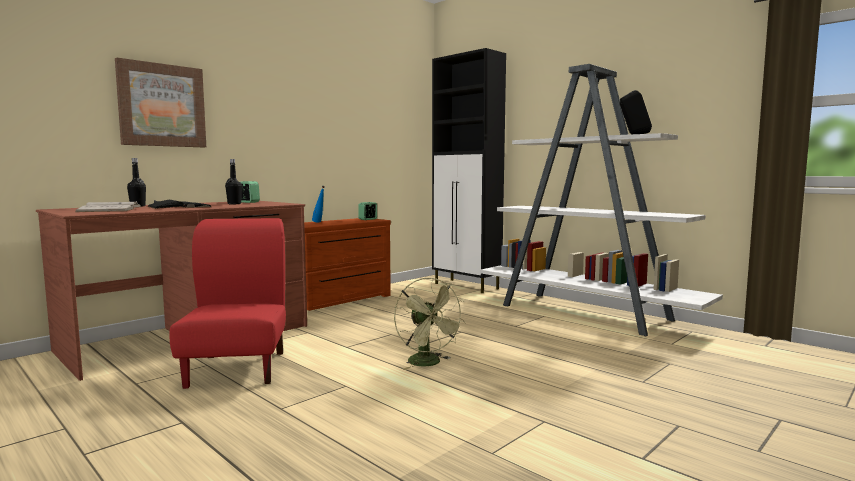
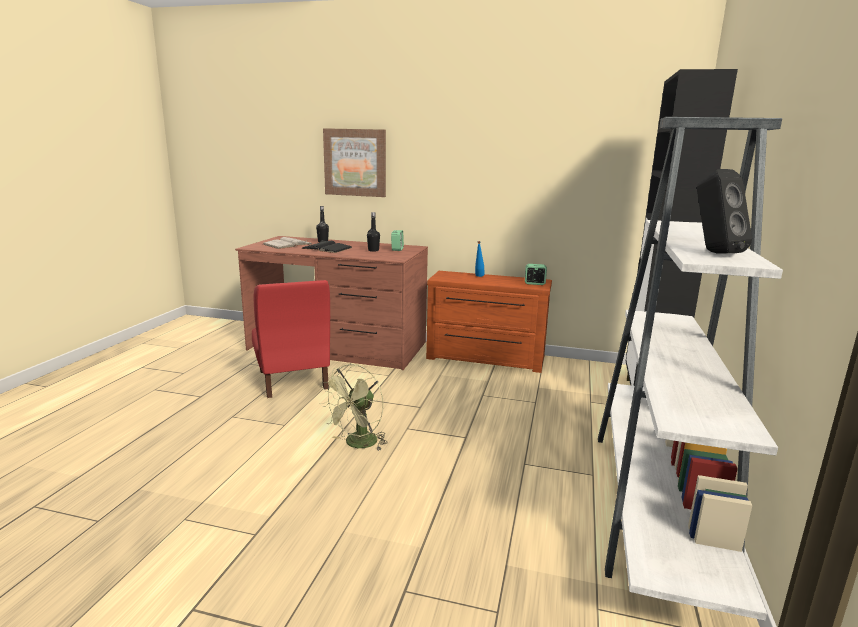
camera: 60 degrees right, 10 degrees up
red chair [169,218,286,389] -> red chair turned 105 degrees clockwise [252,280,330,398]

